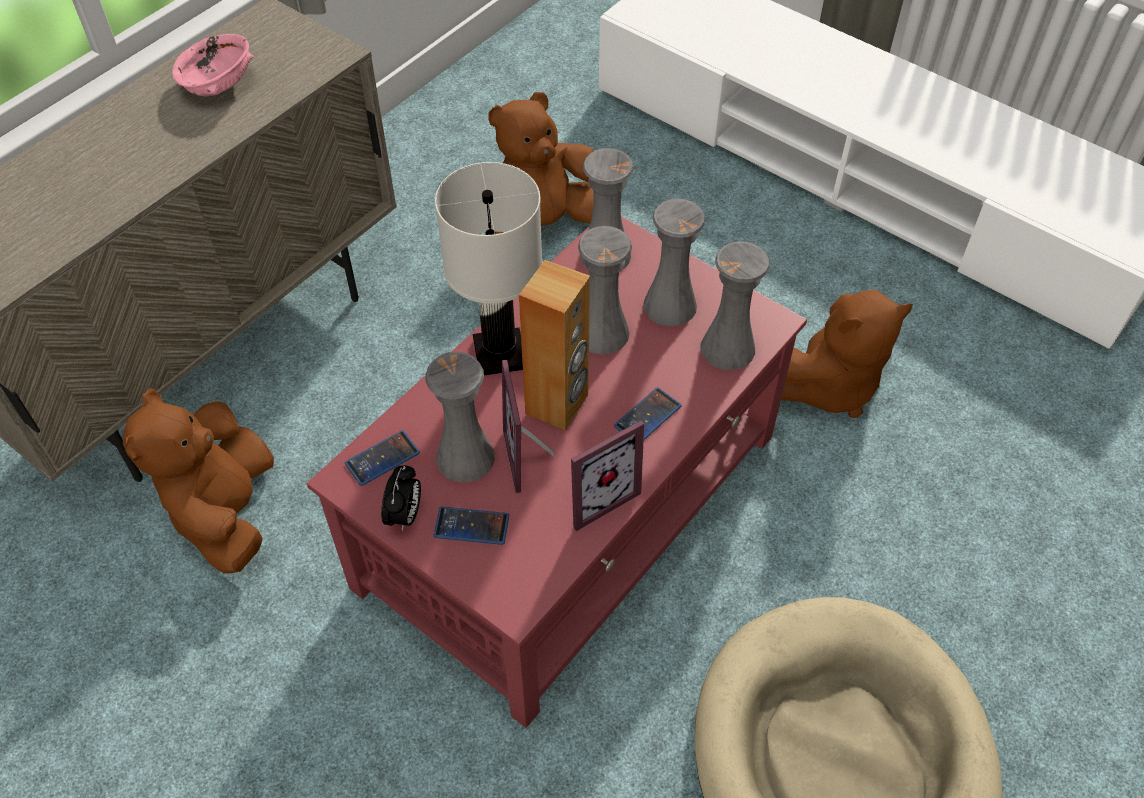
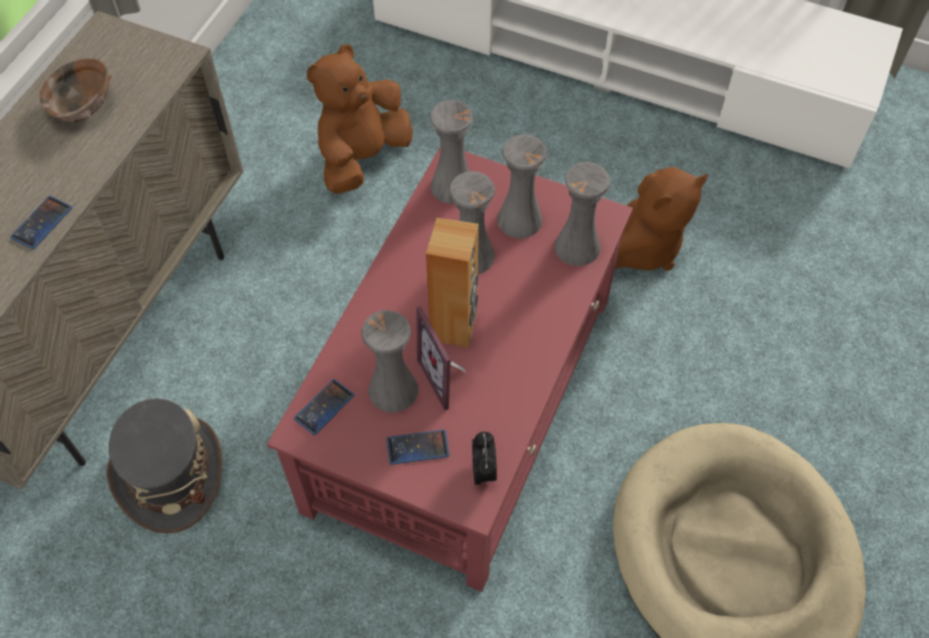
camera: 15 degrees left, 5 degrees up
brown plush toy [122,389,274,573] -> grey hat [107,398,222,534]
pink bowl [172,34,253,96] -> brown bowl [40,59,112,122]
alarm clock [381,465,421,531] -> alarm clock moved to [472,432,497,485]
white table lamp [435,162,543,375] -> none
picture frame [571,420,645,531] -> none
phone [614,387,682,440] -> phone moved to [10,196,72,249]

